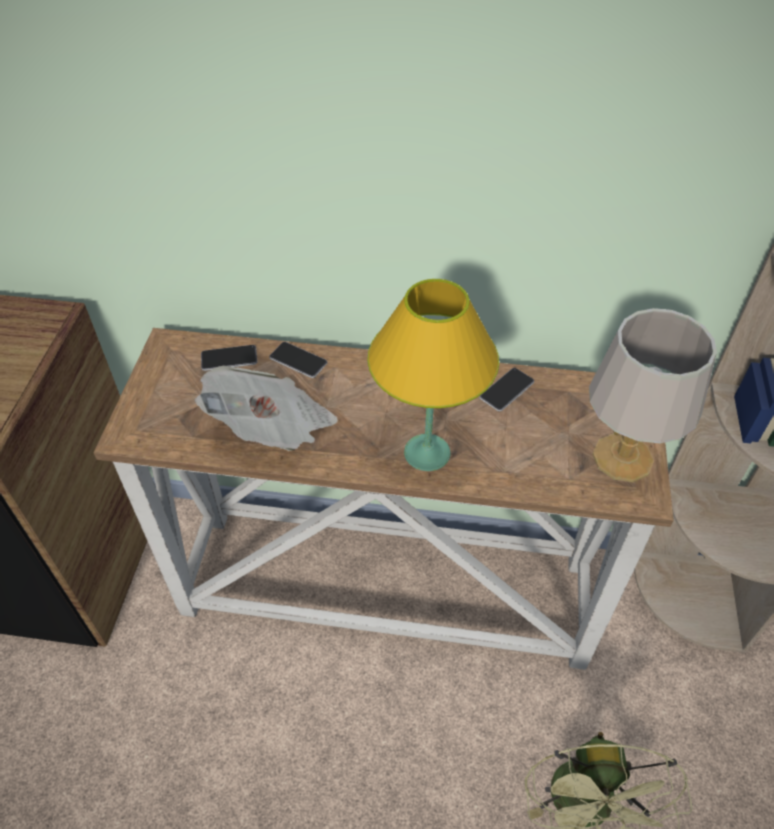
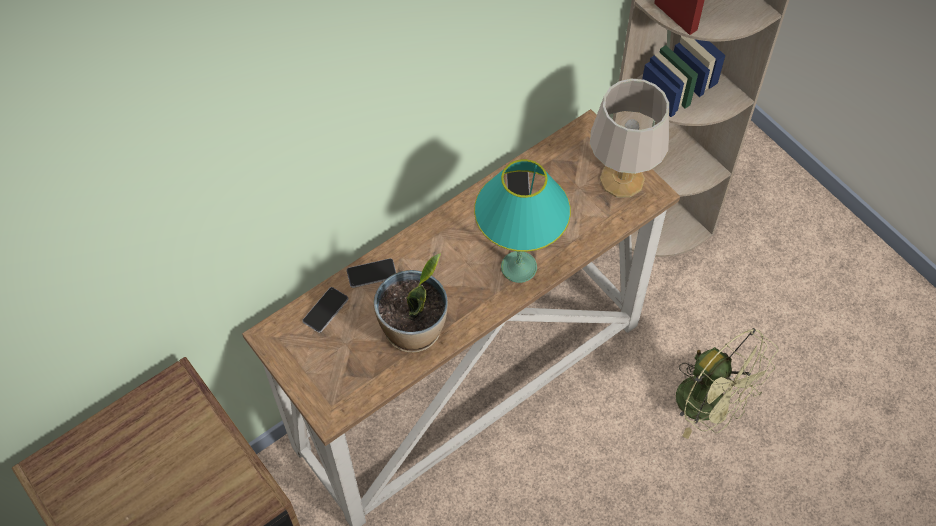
camera: 45 degrees left, 10 degrees up
newspaper [194,366,338,451] -> potted plant [374,253,448,353]
yellow table lamp [367,279,499,471] -> turquoise table lamp [474,159,571,283]

